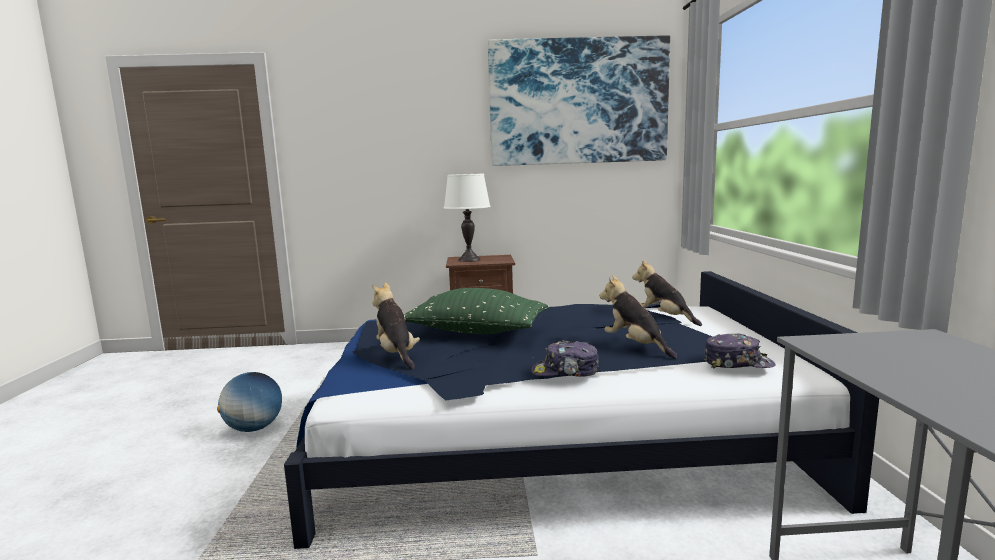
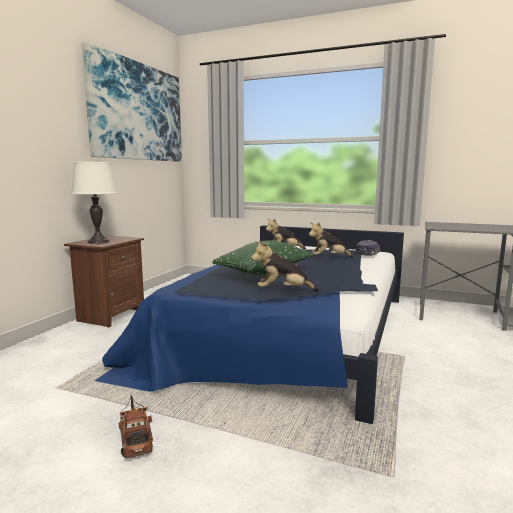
camera: 65 degrees left, 0 degrees up
globe [217,372,282,432] -> toy truck [119,394,153,459]
cap [531,340,600,377] -> none

